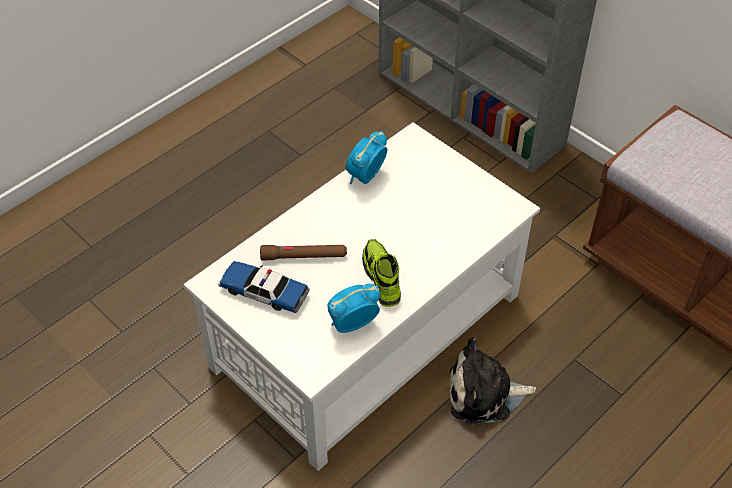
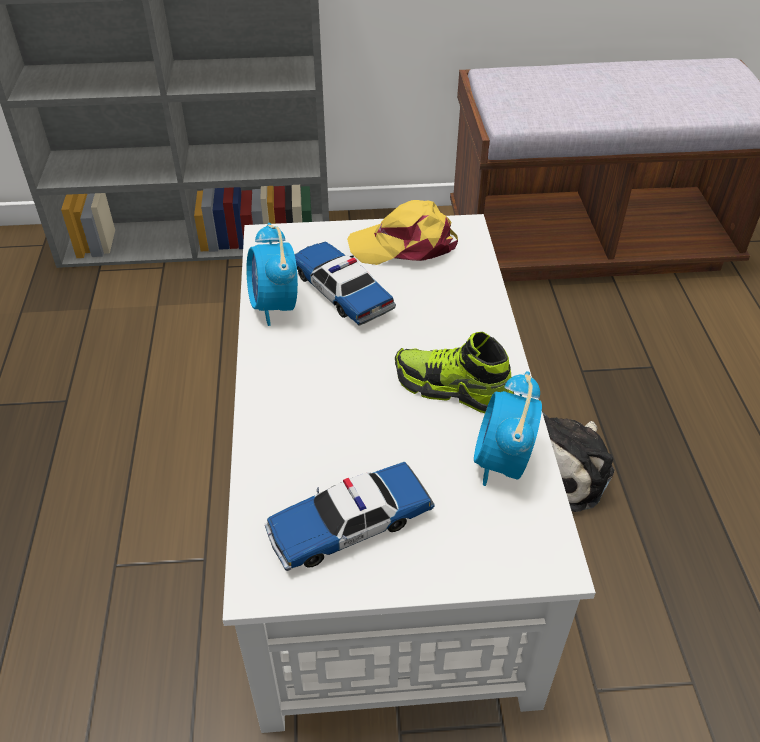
camera: 50 degrees left, 5 degrees down
brown flashlight [260,245,347,260] -> none
none -> toy car [295,242,396,326]
none -> yellow cap [347,200,458,265]

